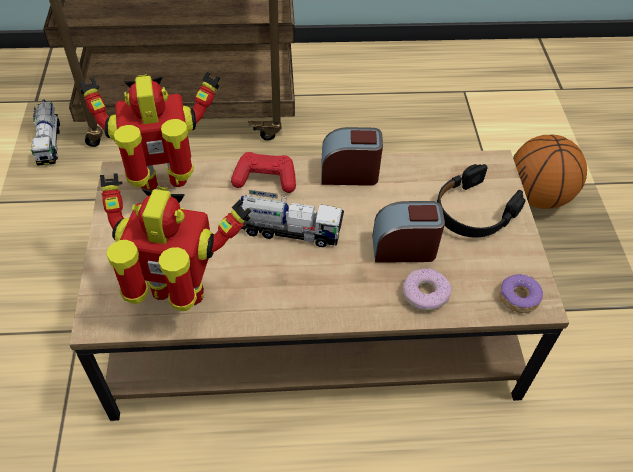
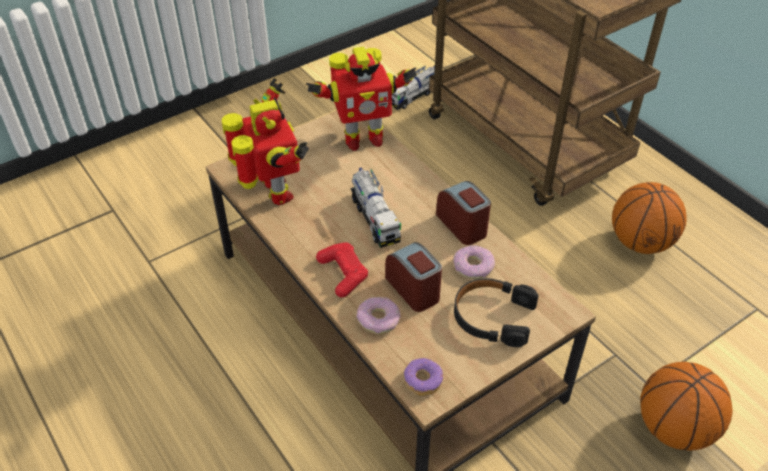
camera: 60 degrees right, 5 degrees down
toy robot [79,72,220,191] -> toy robot turned 120 degrees clockwise [306,47,417,151]
red game controller [231,152,296,193] -> red game controller moved to [316,242,368,297]
none -> donut [453,245,495,279]
none -> basketball [612,182,687,254]

